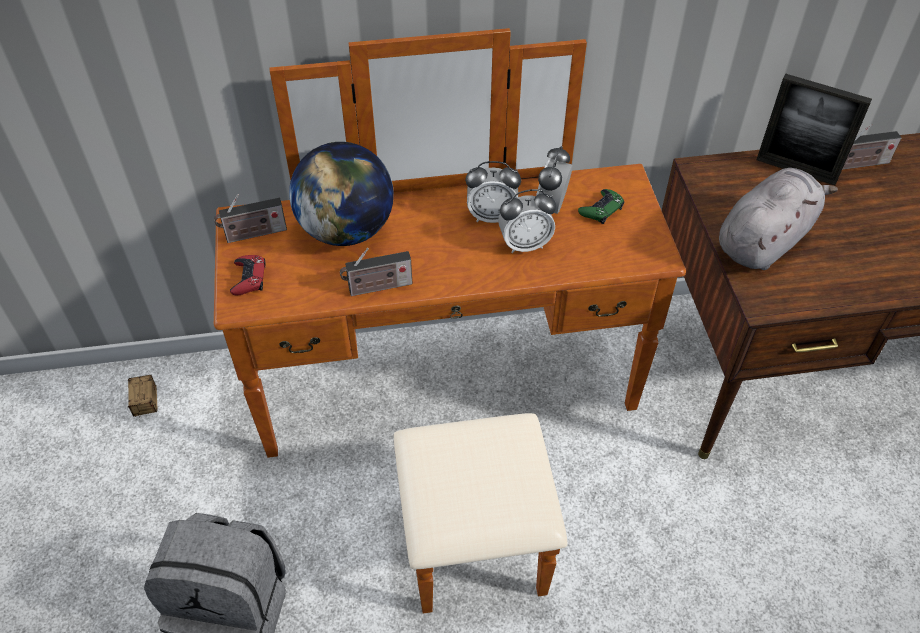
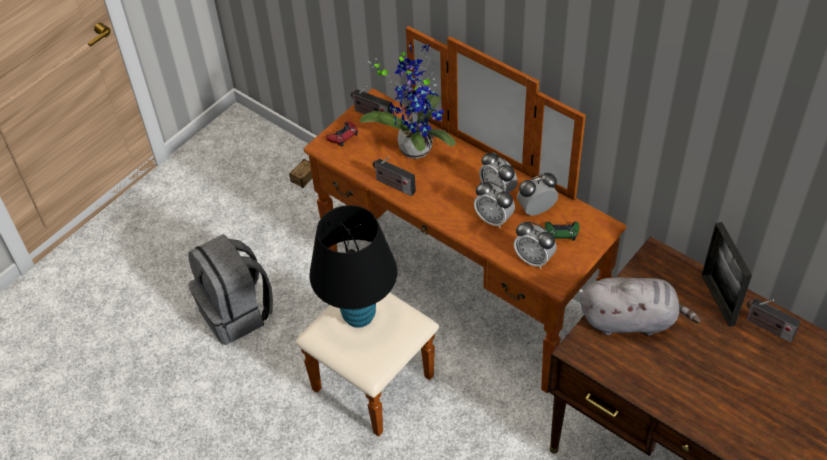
camera: 50 degrees right, 0 degrees up
globe [289,142,394,246] -> potted plant [360,40,456,159]
none -> black table lamp [309,205,398,328]
none -> alarm clock [514,222,556,269]

